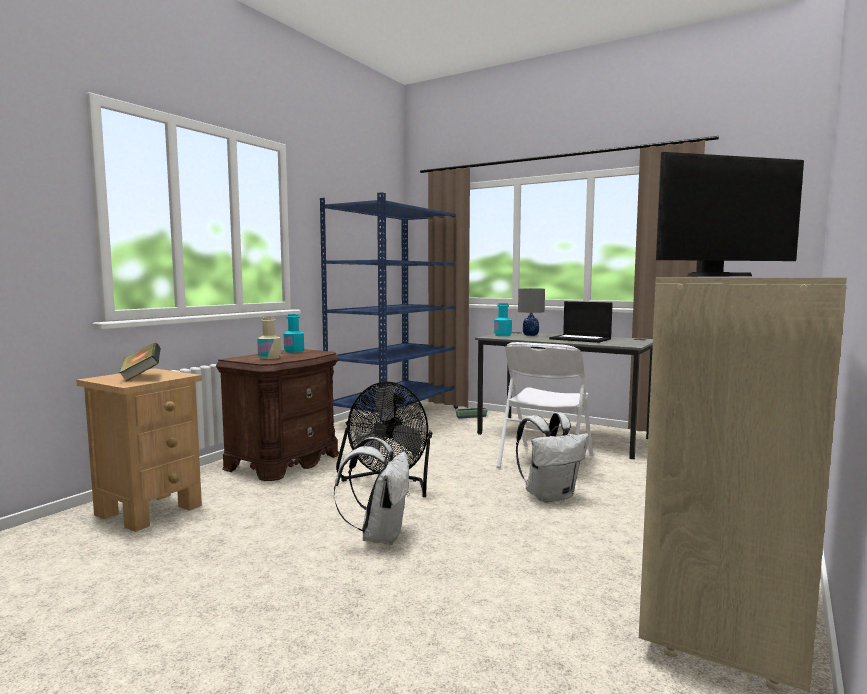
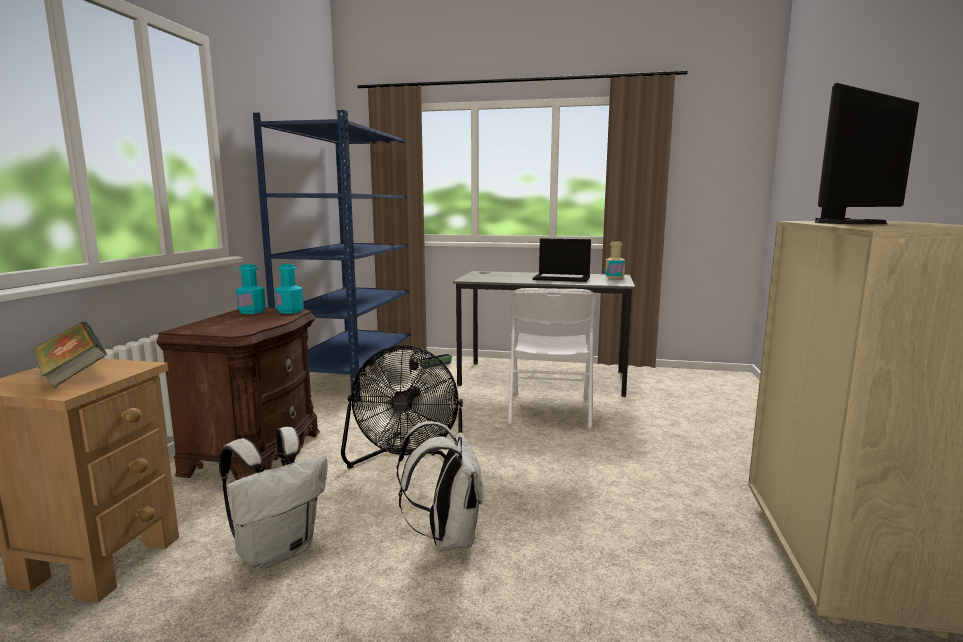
camera: 20 degrees left, 5 degrees up
beige bottle [257,317,281,359] -> beige bottle moved to [605,241,625,278]
turquoise bottle [494,303,512,336] -> turquoise bottle moved to [275,264,304,314]
white backpack [516,413,589,503] -> white backpack moved to [219,427,327,569]
grey table lamp [518,288,545,336] -> none

